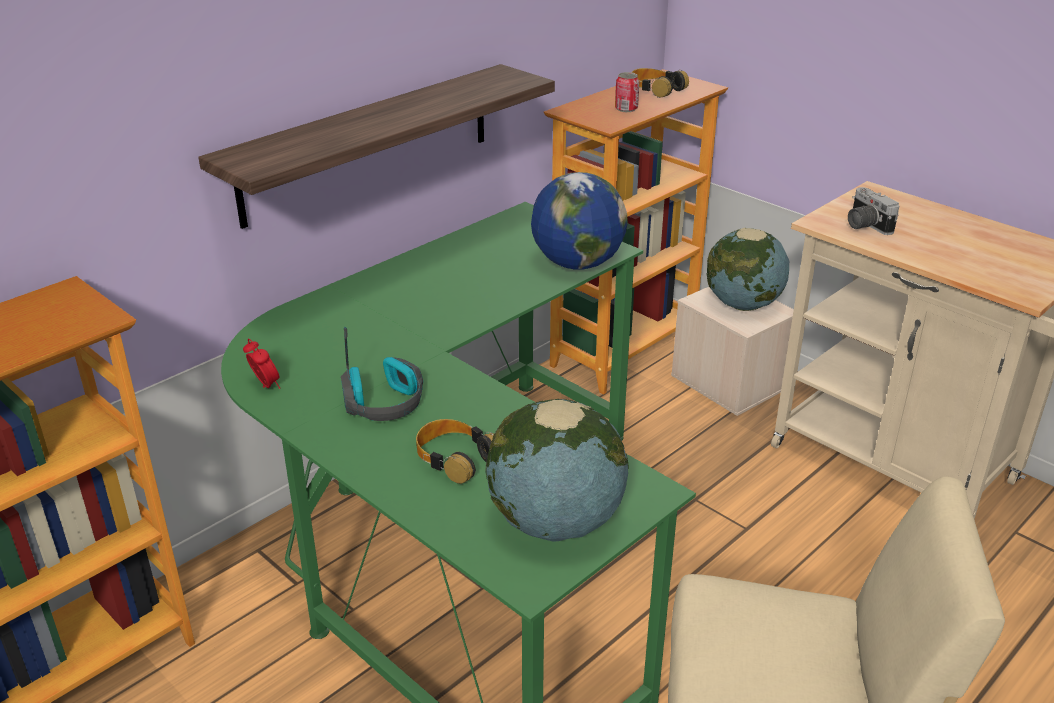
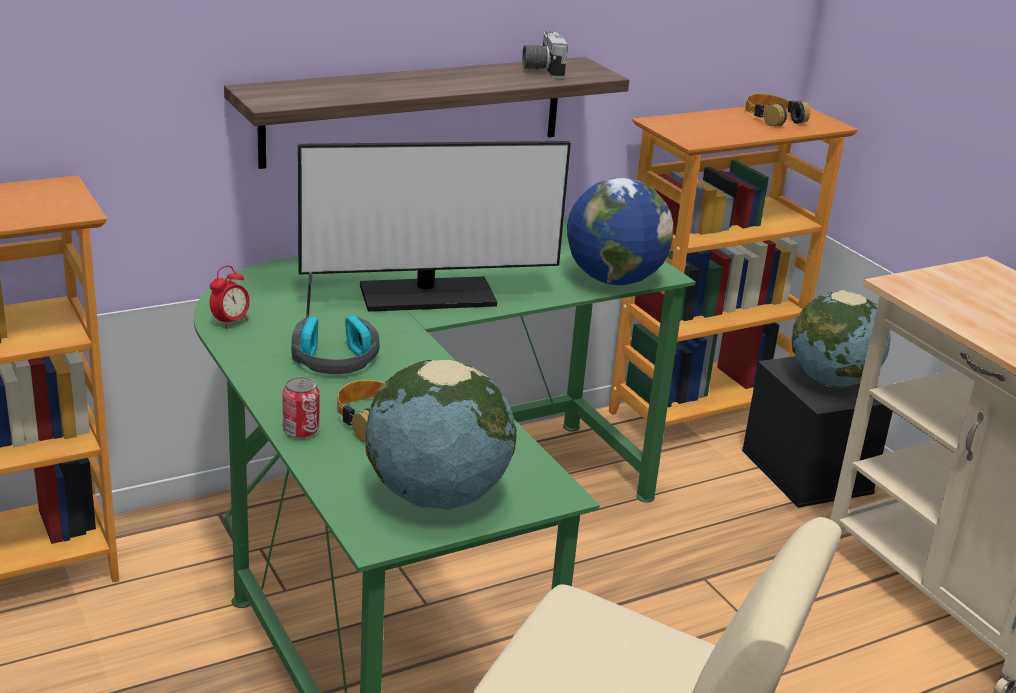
camera: 15 degrees right, 5 degrees down
alarm clock [243,339,280,389] -> alarm clock turned 60 degrees clockwise [210,266,250,329]
can [615,72,640,112] -> can moved to [282,377,320,439]
beige storage box [671,287,794,416] -> black storage box [742,356,893,508]
camera [848,187,899,235] -> camera moved to [522,31,568,79]
none -> monitor [298,141,571,312]

